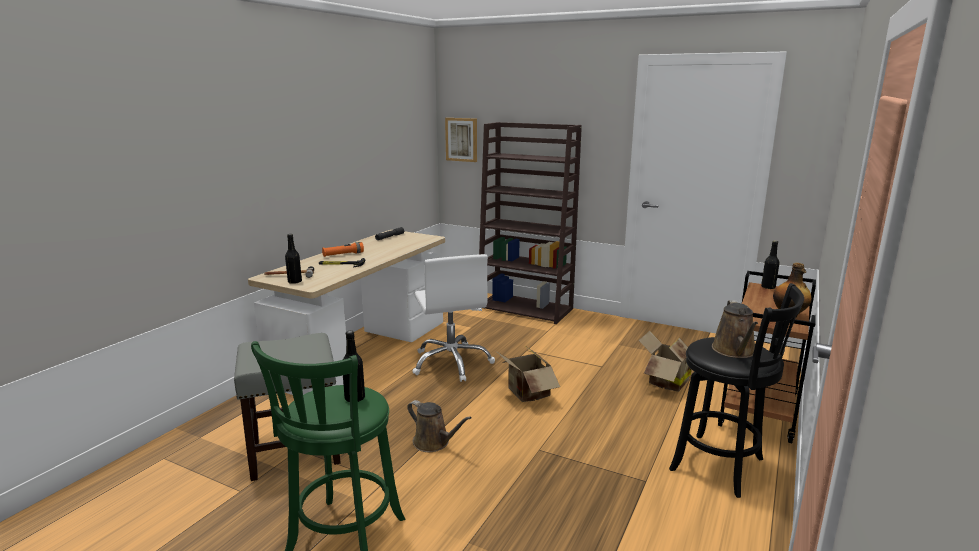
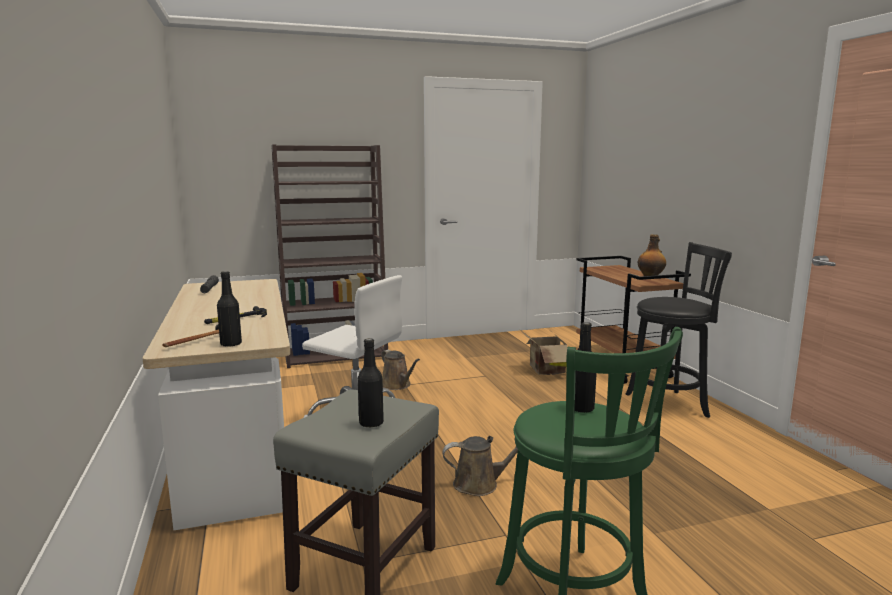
camera: 45 degrees left, 5 degrees down
orange flashlight [322,242,364,257] -> none
picture [445,118,477,162] -> none
cardboard box [496,345,560,402] -> none
brown watering can [712,300,758,358] -> brown watering can moved to [381,350,420,390]
black bottle [761,241,779,289] -> black bottle moved to [358,338,384,428]

